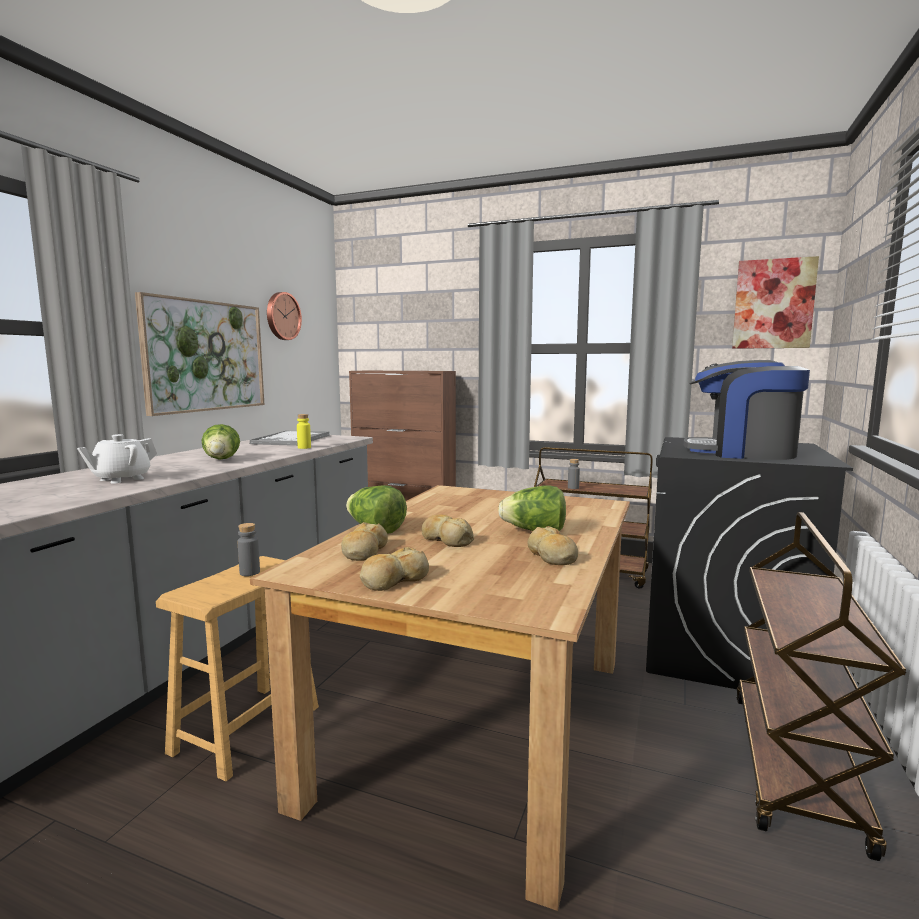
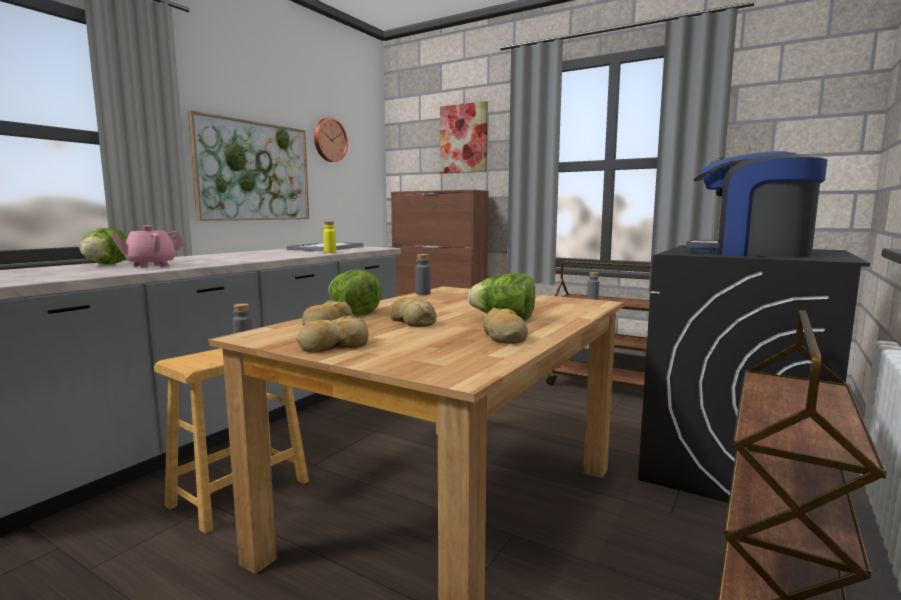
camera: 10 degrees right, 0 degrees up
white teapot [77,434,157,484] -> pink teapot [111,225,184,267]
lettuce [201,424,240,460] -> lettuce moved to [80,228,128,264]
picture [732,256,819,349] -> picture moved to [440,101,488,174]
none -> grey bottle [415,254,431,295]

